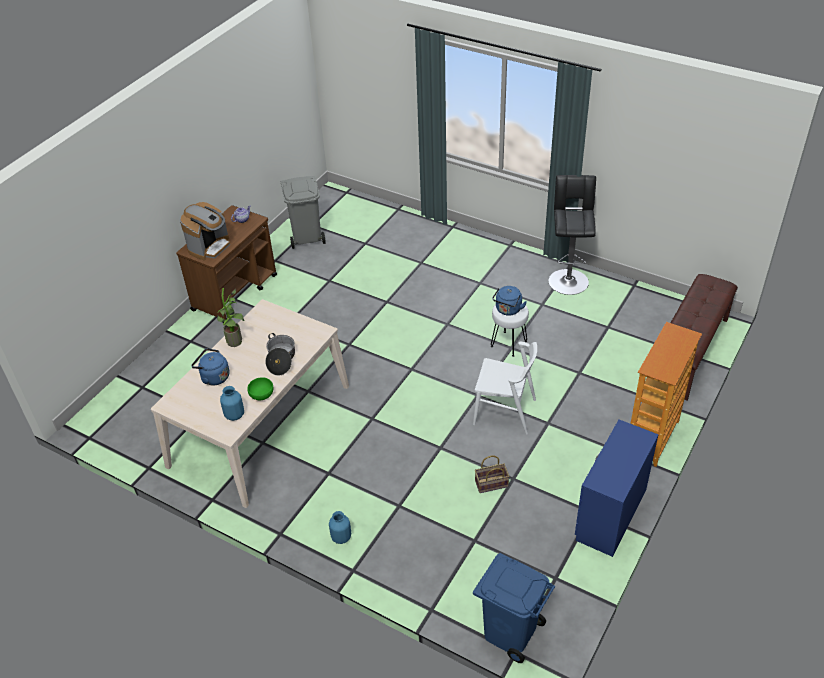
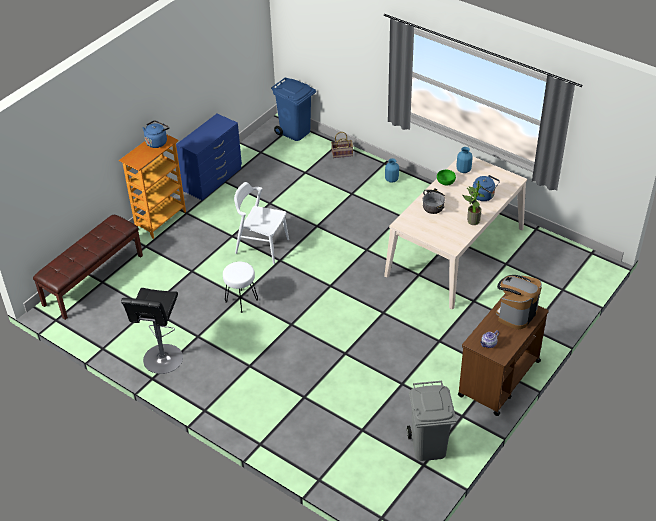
camera: 175 degrees left, 0 degrees up
basket [475,455,509,493] -> basket moved to [331,132,353,158]
blue kettle [492,286,527,316] -> blue kettle moved to [143,120,170,148]

